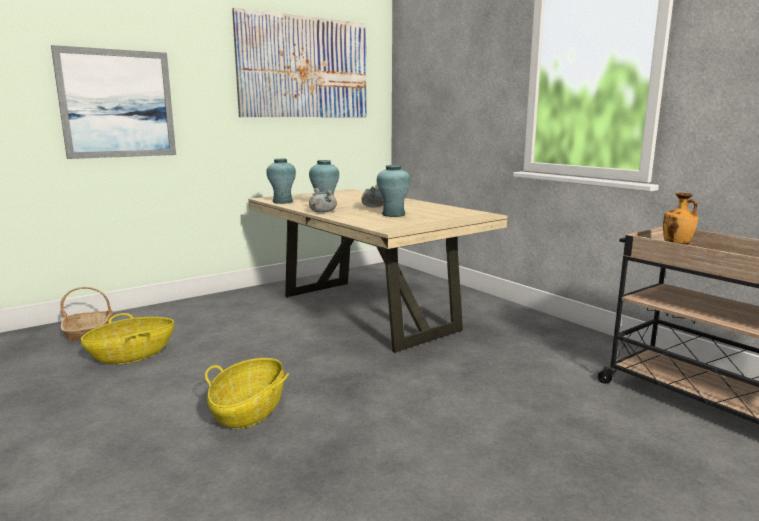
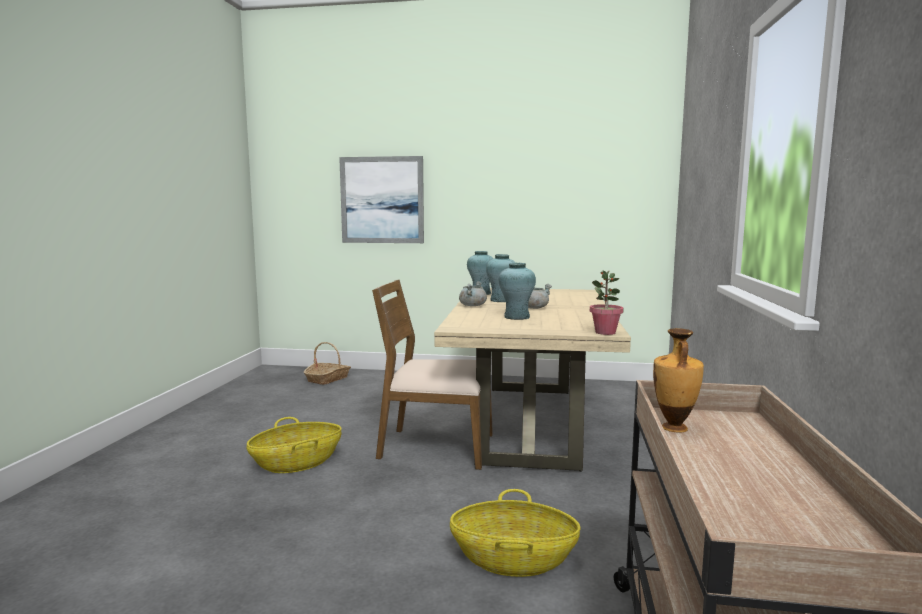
camera: 45 degrees right, 5 degrees down
basket [81,313,174,364] -> basket moved to [450,489,581,577]
picture [232,8,367,117] -> none
none -> brown chair [372,280,493,470]
none -> potted plant [590,270,624,335]

